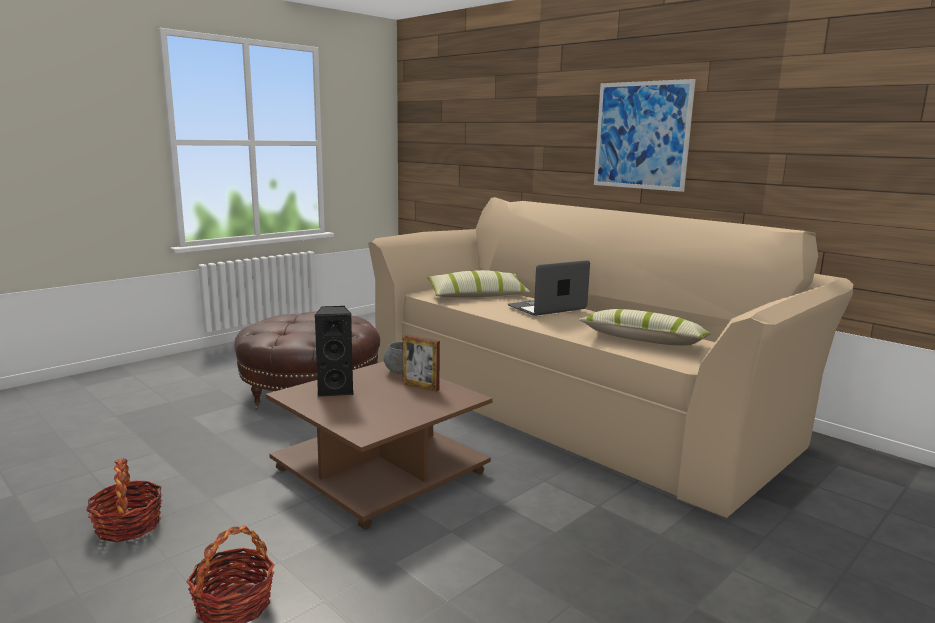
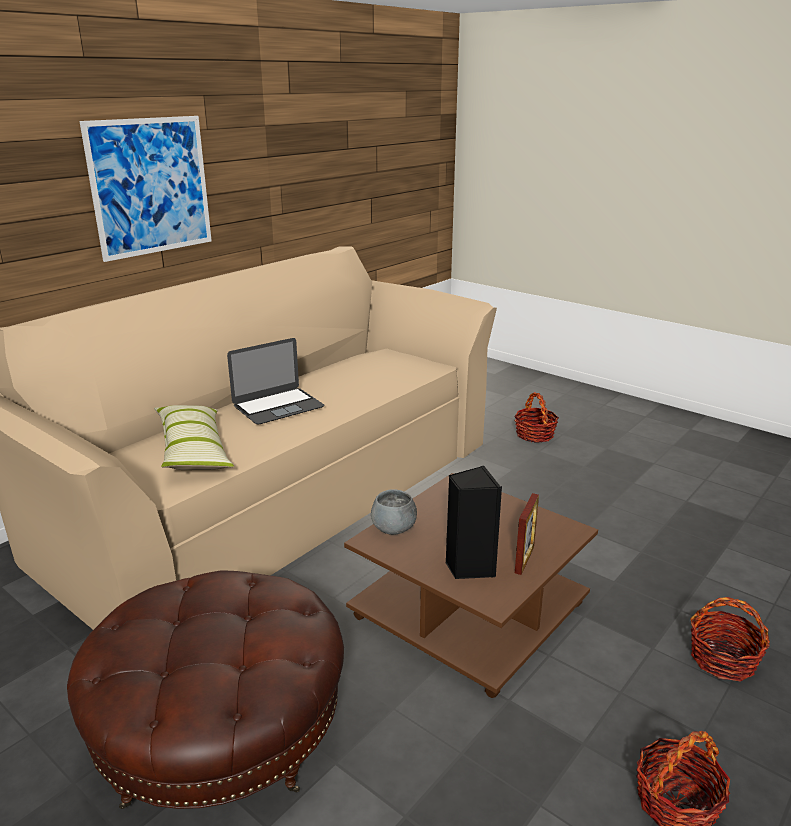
camera: 95 degrees left, 10 degrees up
picture frame [403,334,440,392] -> picture frame moved to [515,493,539,575]
laptop [508,260,590,316] -> laptop turned 90 degrees counterclockwise [227,338,324,425]
pillow [579,309,711,346] -> none
none -> basket [514,392,559,443]

